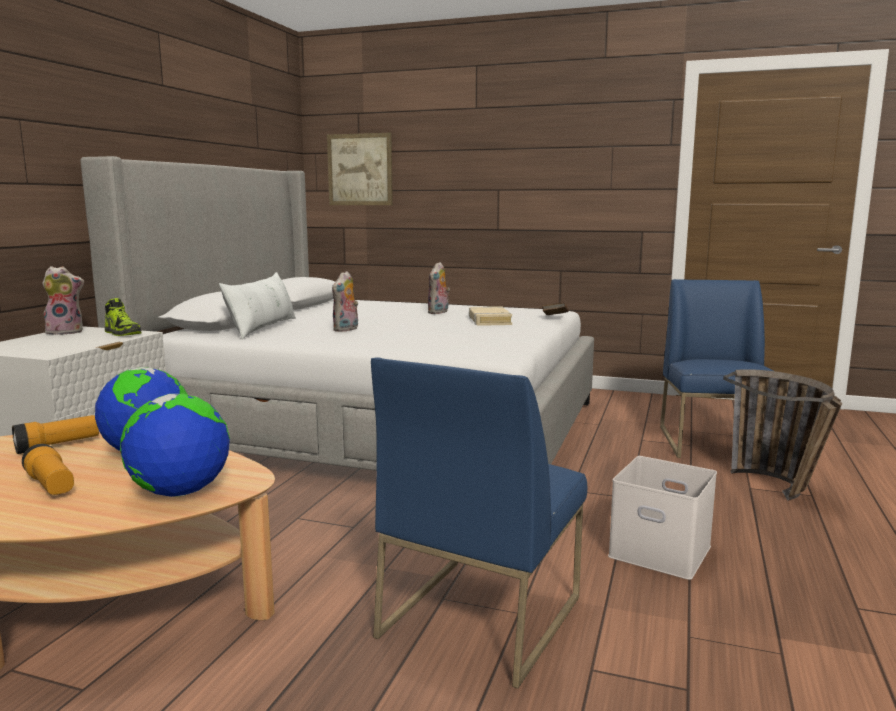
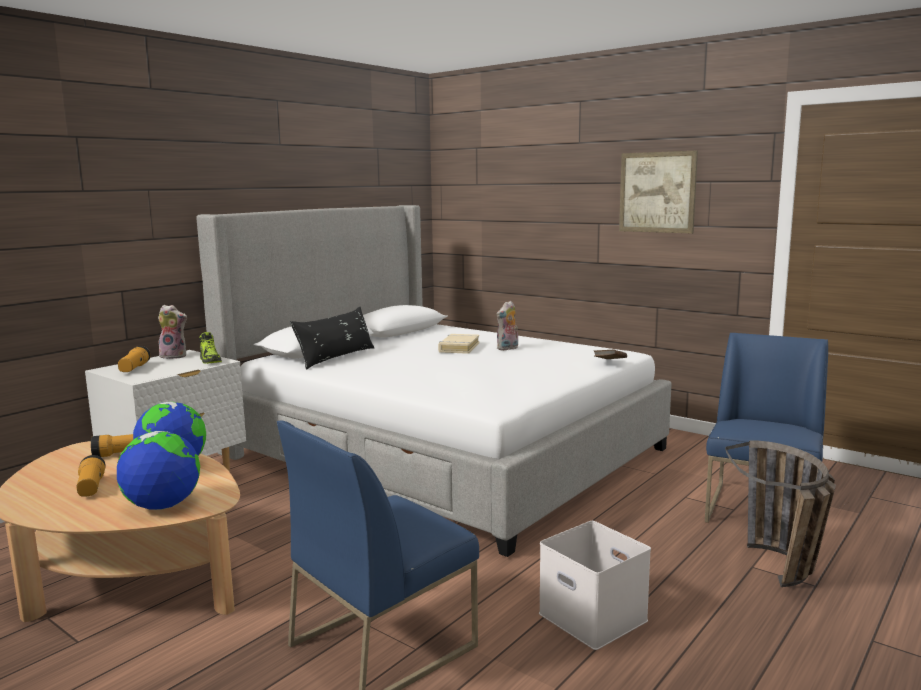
camera: 20 degrees right, 0 degrees up
white pillow [219,272,296,339] -> black pillow [290,307,374,370]
picture [327,133,393,205] -> picture moved to [619,151,698,233]
plush toy [332,271,358,332] -> none
beige book [469,306,512,326] -> beige book moved to [438,334,479,354]
none -> flashlight [118,346,150,372]

